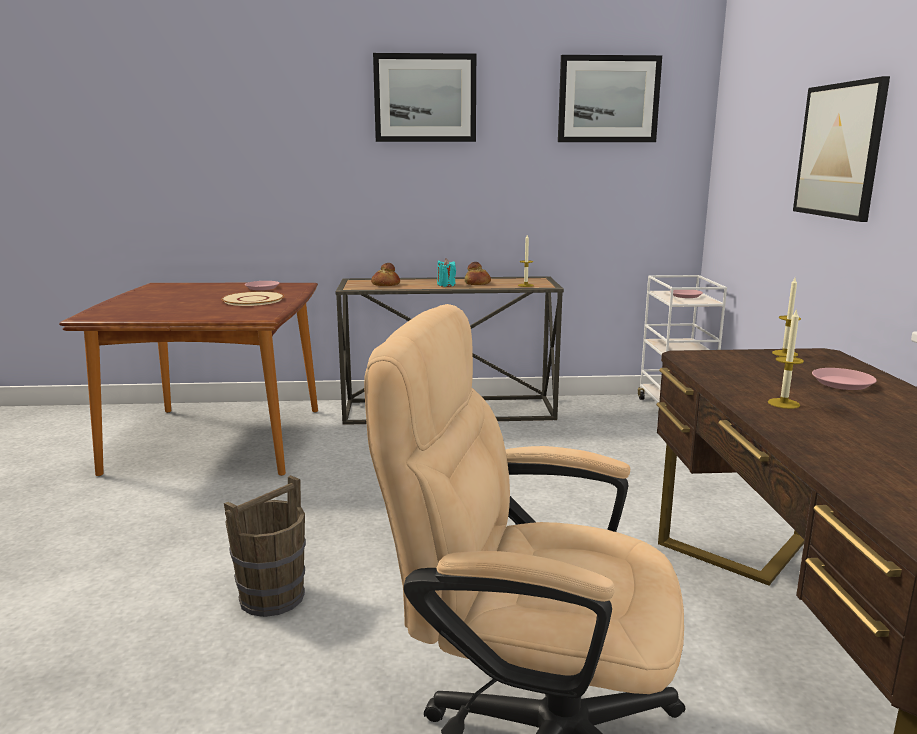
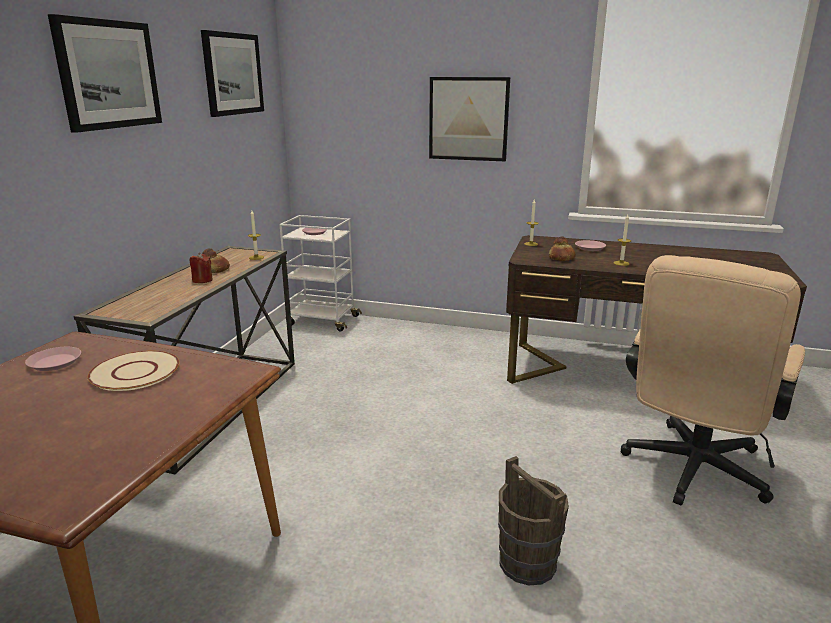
camera: 70 degrees left, 5 degrees up
bread [371,263,400,286] -> bread moved to [549,237,576,261]
turquoise candle [437,258,456,287] -> red candle [189,253,213,283]

